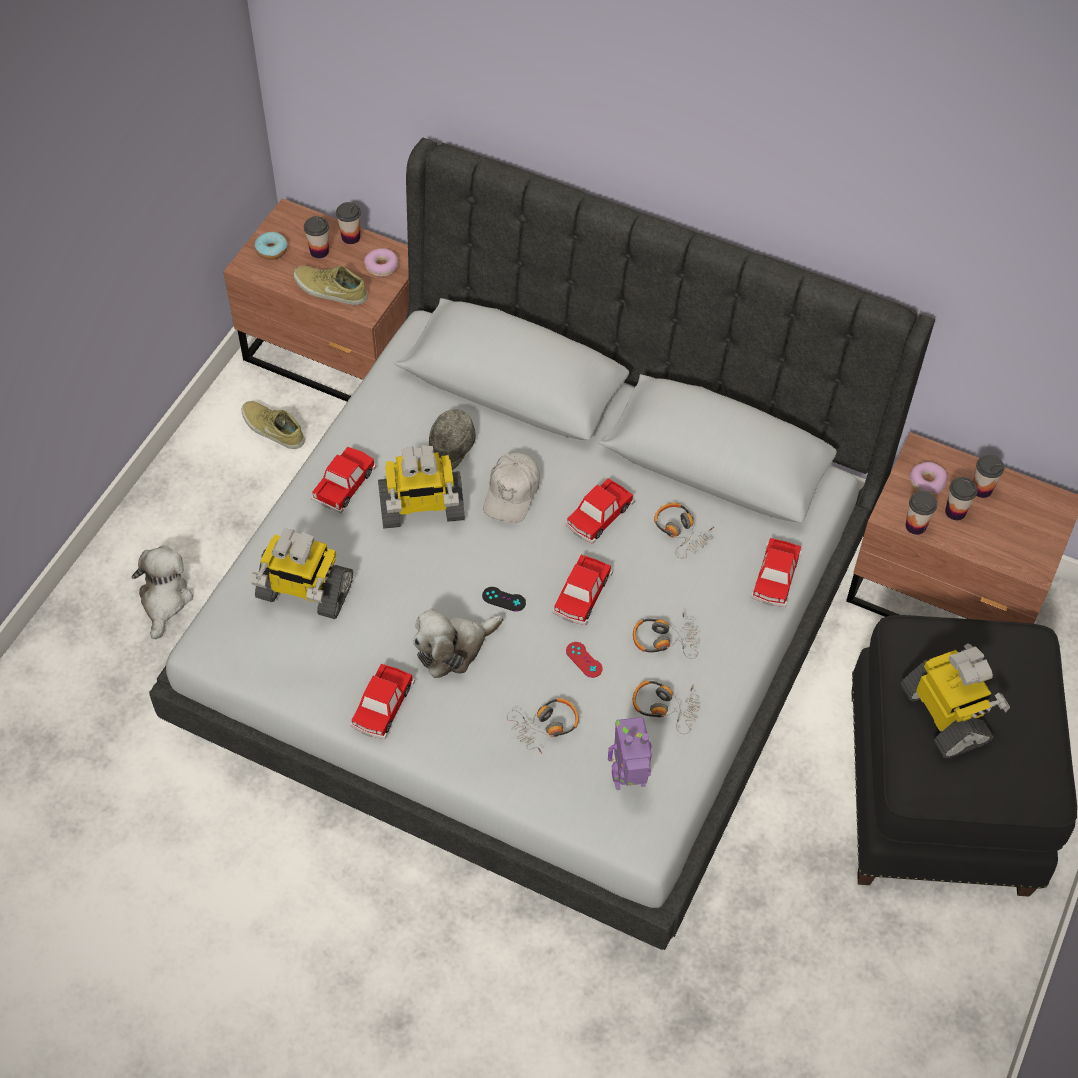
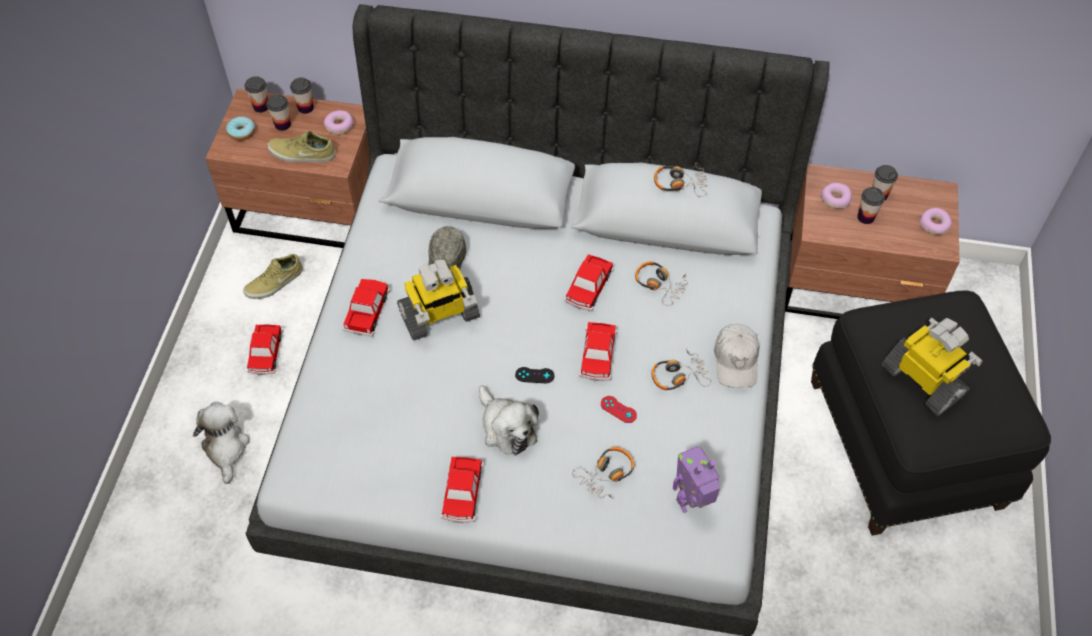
camera: 15 degrees left, 0 degrees up
beige shoe [241,401,305,449] -> beige shoe turned 60 degrees counterclockwise [243,254,303,299]
toy robot [251,529,353,619] -> none
plush toy [413,609,504,678] -> plush toy turned 75 degrees counterclockwise [479,385,539,456]
white cap [484,452,540,523] -> white cap moved to [714,324,760,388]
headphones [633,680,699,734] -> headphones moved to [654,164,708,197]
toy car [751,538,802,607] -> toy car moved to [247,325,283,375]
cup [906,491,937,535] -> cup moved to [245,76,268,113]
none -> donut [920,208,952,235]

